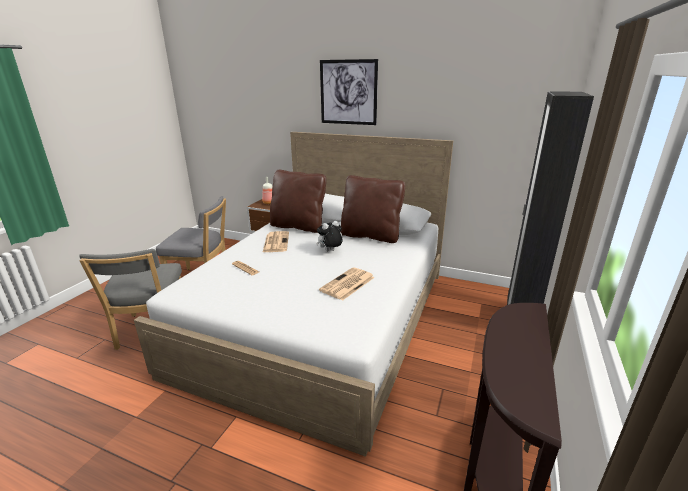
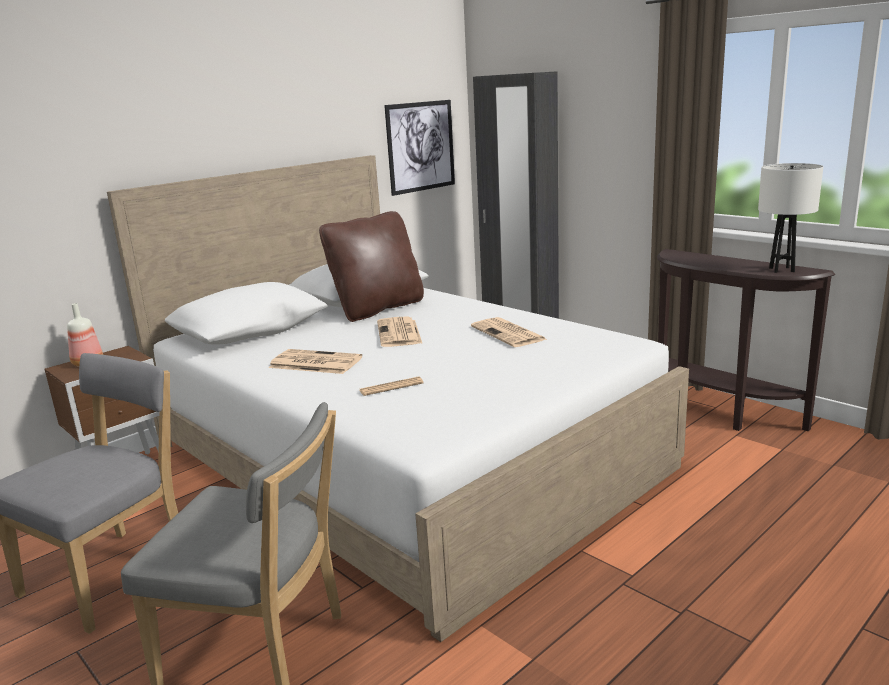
camera: 65 degrees left, 5 degrees down
brown pillow [270,170,326,233] -> none
plush toy [316,220,343,251] -> newspaper [377,316,423,347]
picture [320,59,378,125] -> picture moved to [384,100,455,196]
none -> white table lamp [758,163,824,273]

